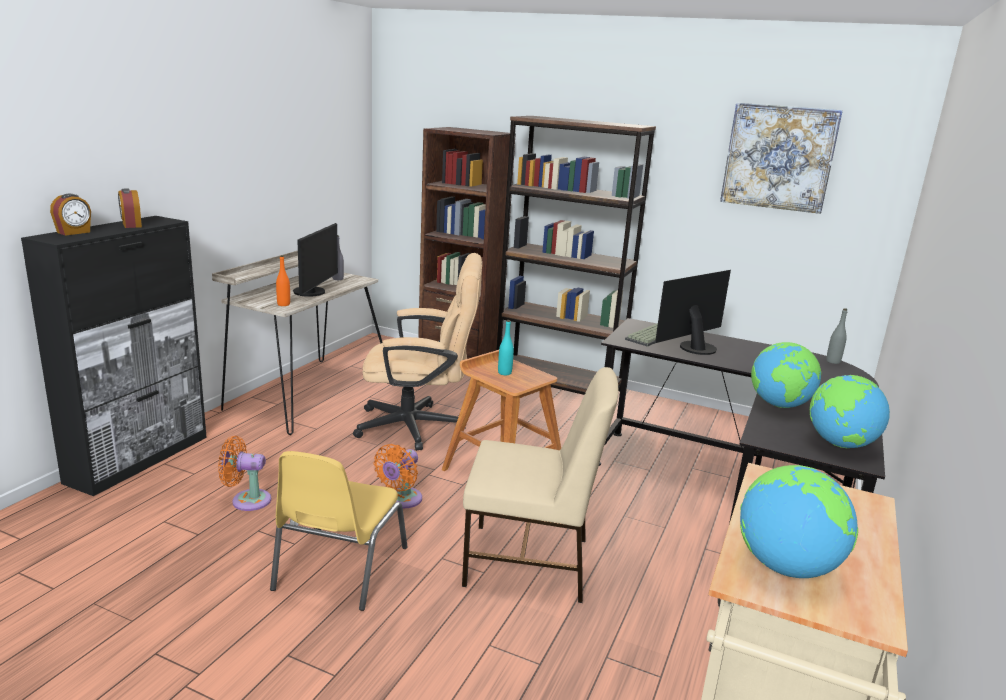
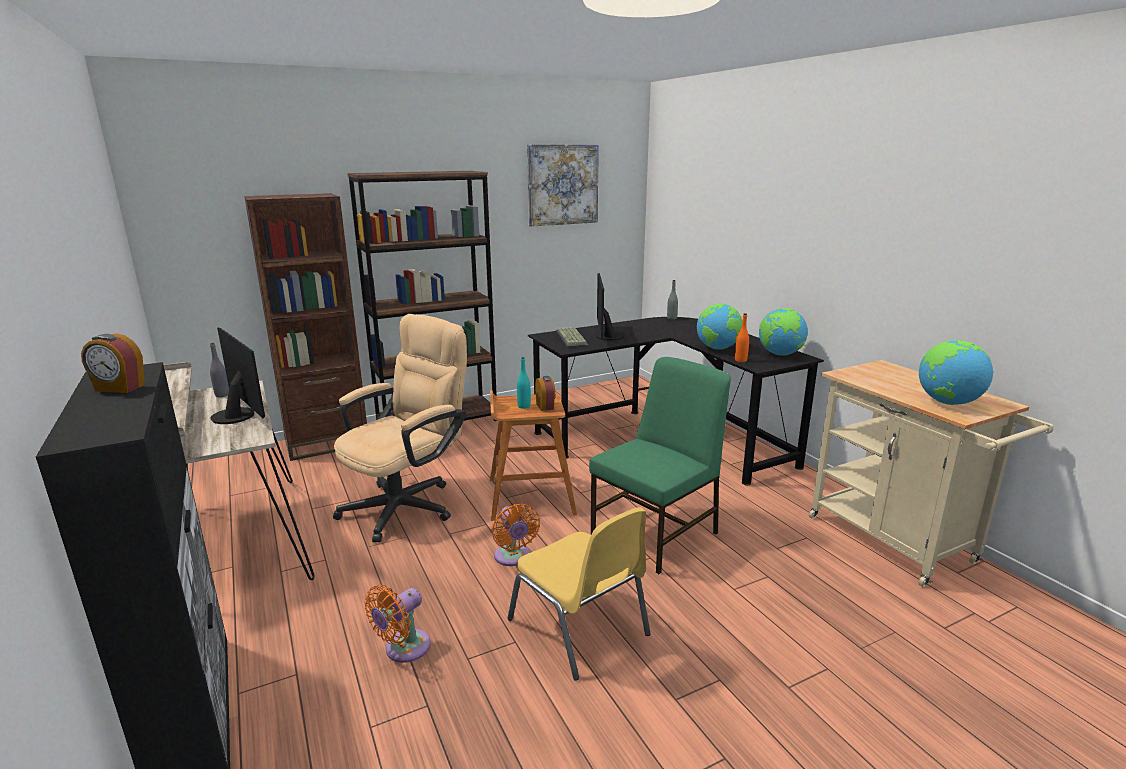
camera: 50 degrees left, 0 degrees up
alarm clock [50,194,91,236] -> alarm clock moved to [535,376,555,411]
orange bottle [276,255,290,306] -> orange bottle moved to [735,313,749,362]
beige chair [462,367,618,603] -> green chair [589,357,731,574]

